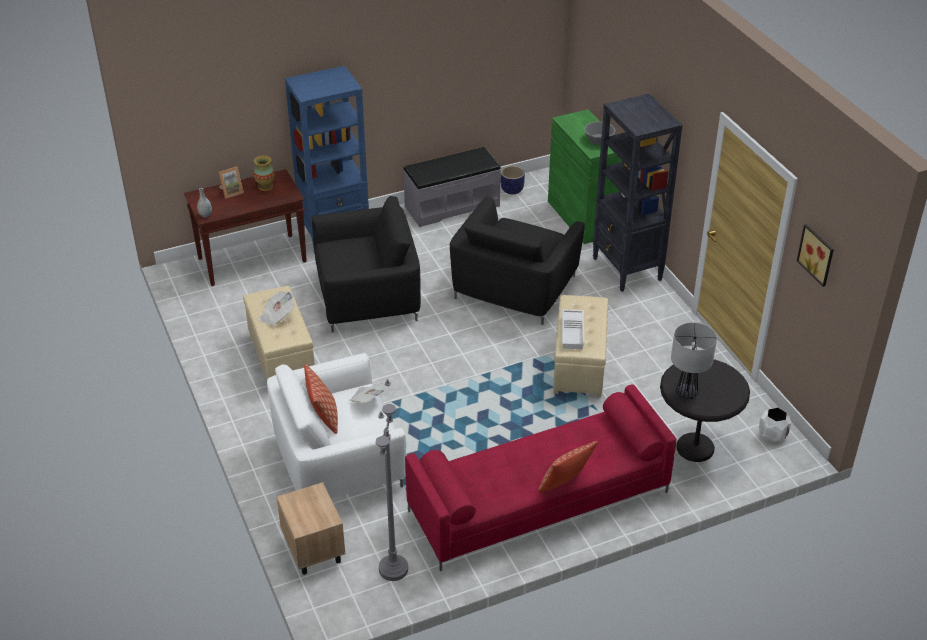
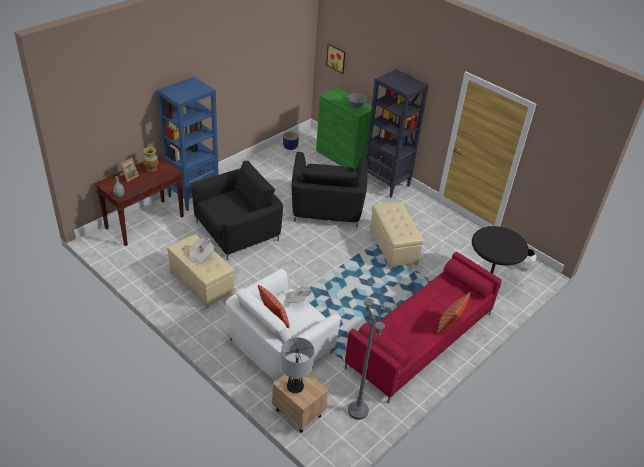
camera: 25 degrees left, 0 degrees up
grey bench [403,147,501,227] -> none
white tray [562,309,584,349] -> none
table lamp [671,323,717,399] -> table lamp moved to [280,337,314,393]
picture [797,224,834,287] -> picture moved to [326,44,346,74]

